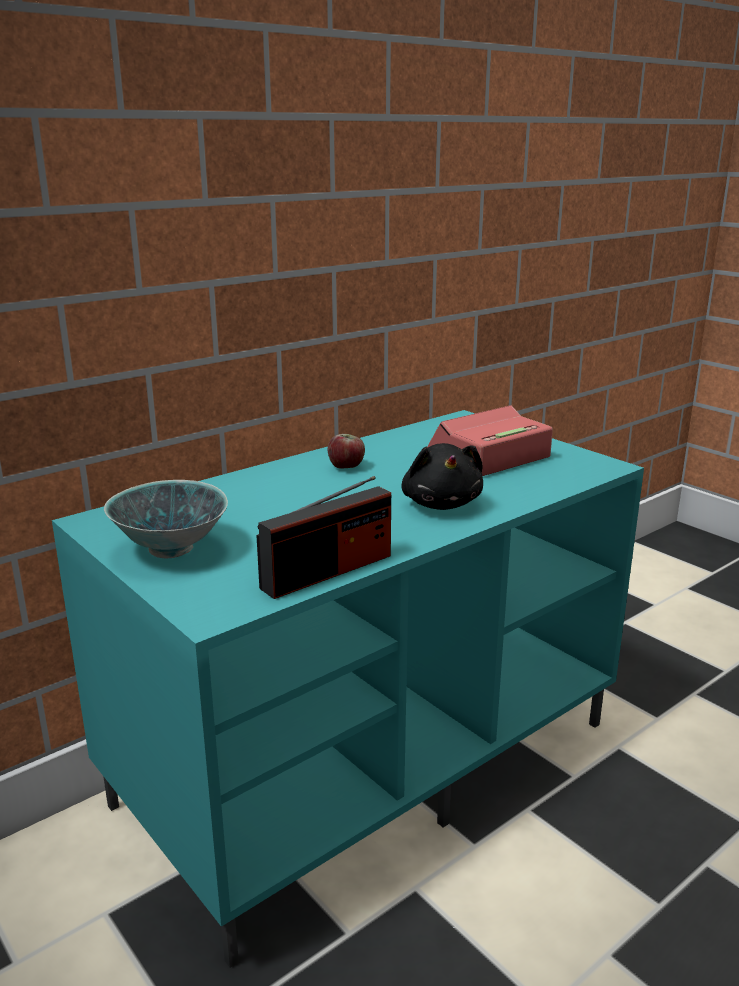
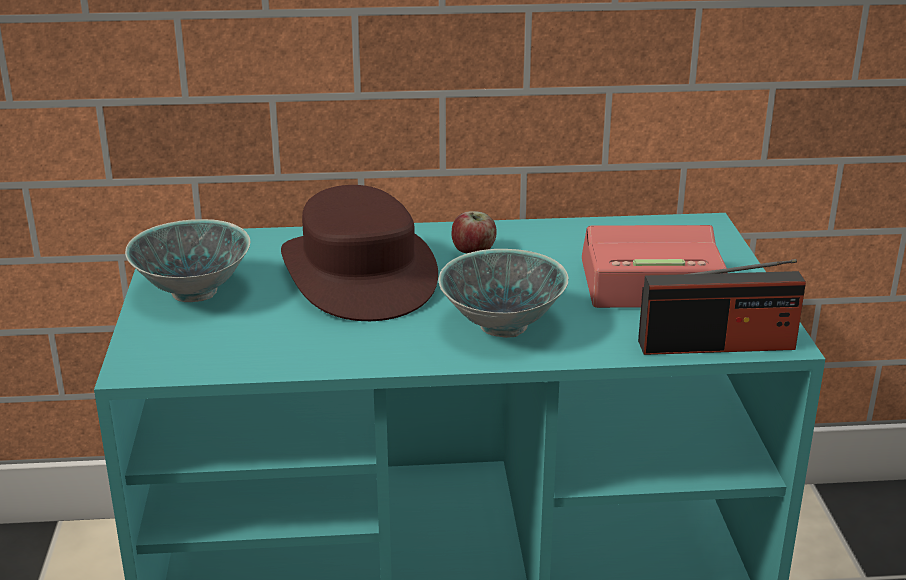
camera: 35 degrees right, 5 degrees up
radio [257,476,391,599] -> radio moved to [638,259,806,355]
black plush toy [401,443,483,510] -> bowl [439,249,569,338]
none -> brown hat [281,185,438,321]

